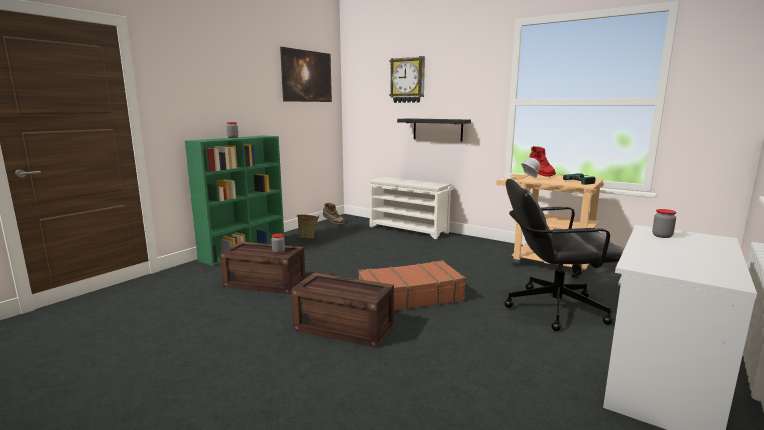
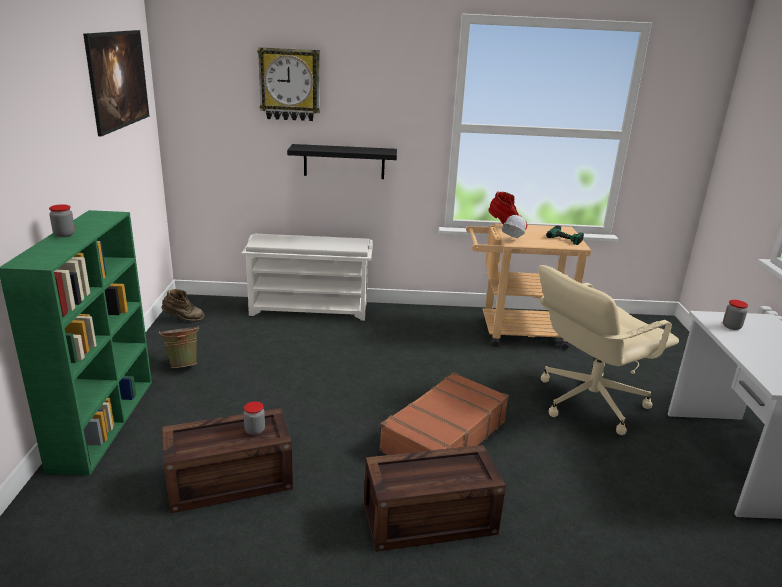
camera: 35 degrees left, 10 degrees up
black office chair [505,179,624,331] -> beige office chair [539,265,679,435]

